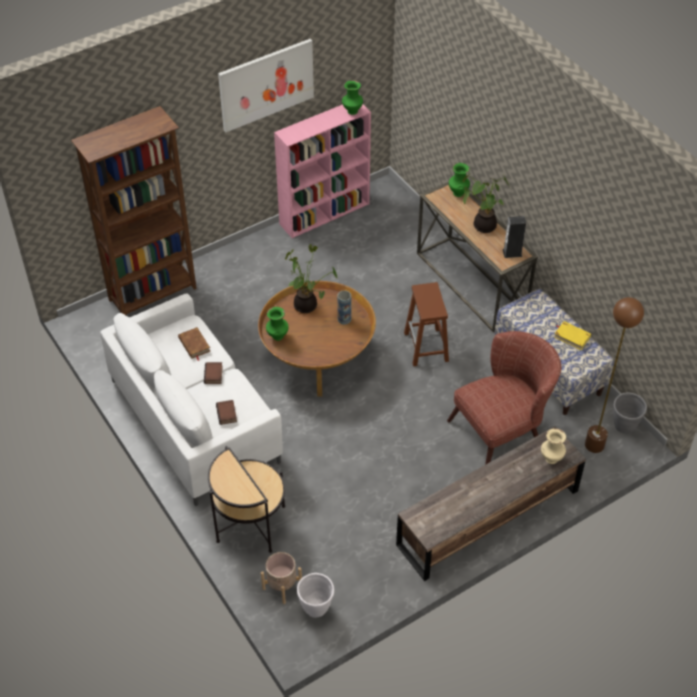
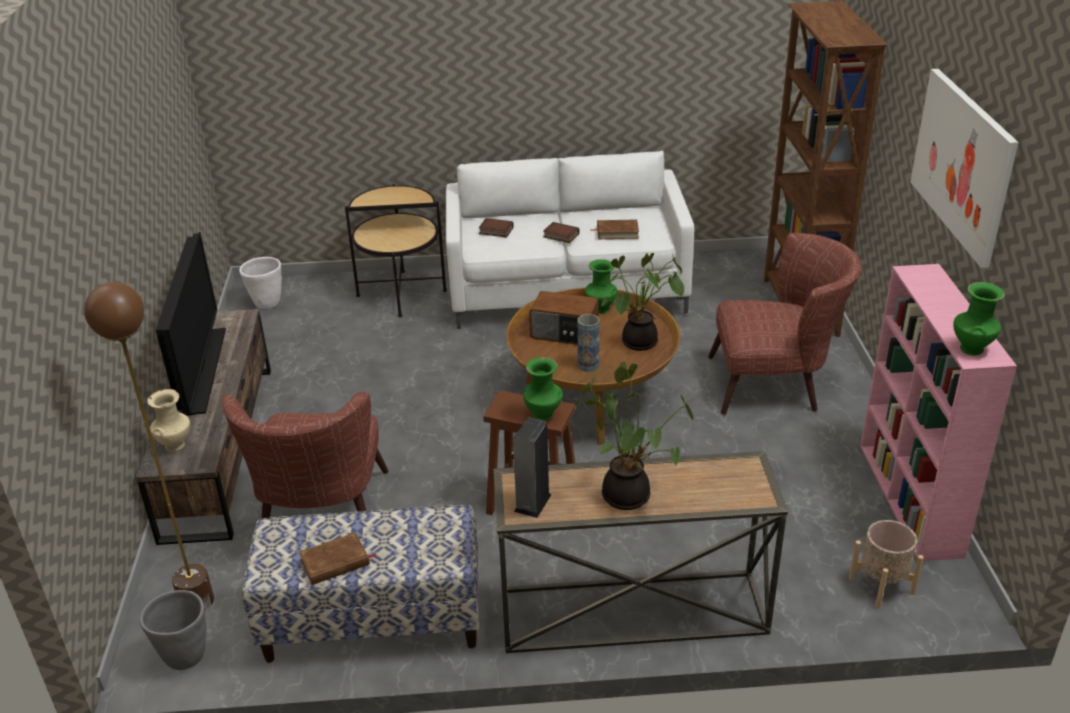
camera: 120 degrees right, 15 degrees down
beige planter [261,552,302,604] -> beige planter moved to [849,520,924,608]
green vase [449,163,470,197] -> green vase moved to [523,357,563,421]
yellow book [554,321,591,350] -> brown book [299,533,377,585]
none -> television [156,232,226,416]
none -> radio [529,291,599,345]
none -> brown armchair [708,233,862,415]

